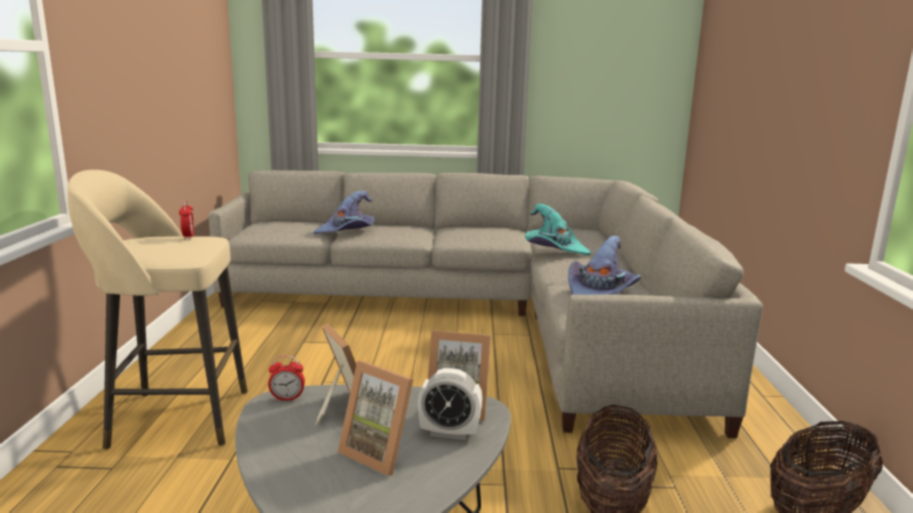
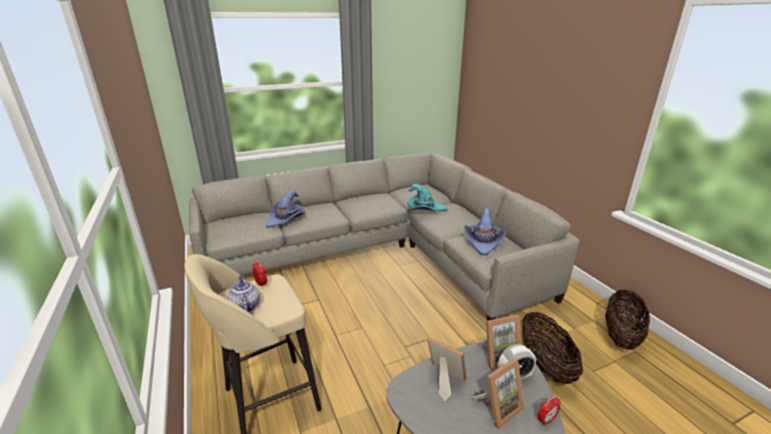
camera: 25 degrees left, 10 degrees up
alarm clock [268,356,305,401] -> alarm clock moved to [538,396,561,426]
picture frame [338,361,413,476] -> picture frame turned 45 degrees counterclockwise [473,358,525,429]
none -> teapot [227,276,260,312]

